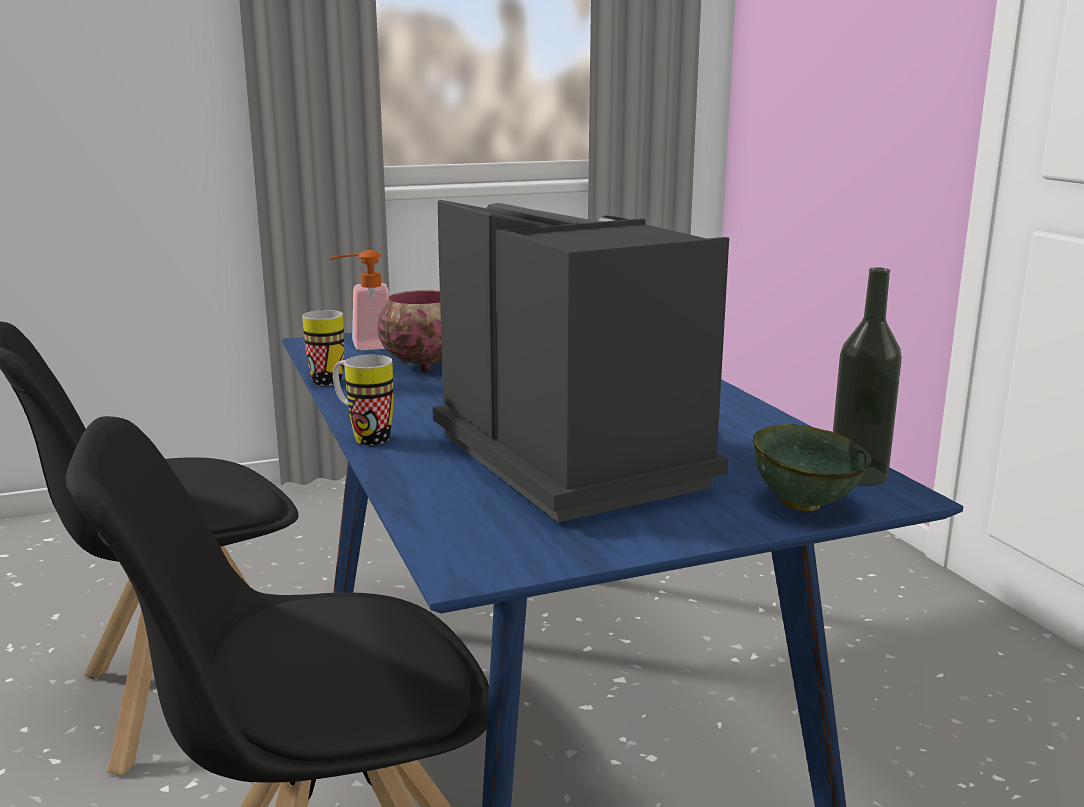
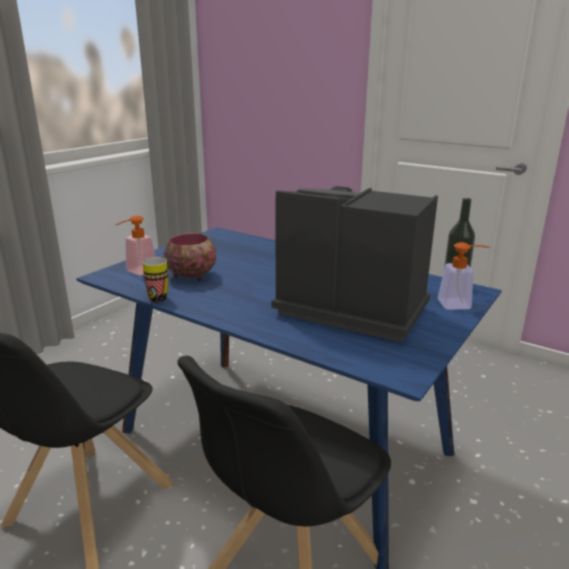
camera: 35 degrees left, 5 degrees up
mug [333,355,393,445] -> none
green bowl [753,424,871,511] -> soap dispenser [438,242,490,310]

